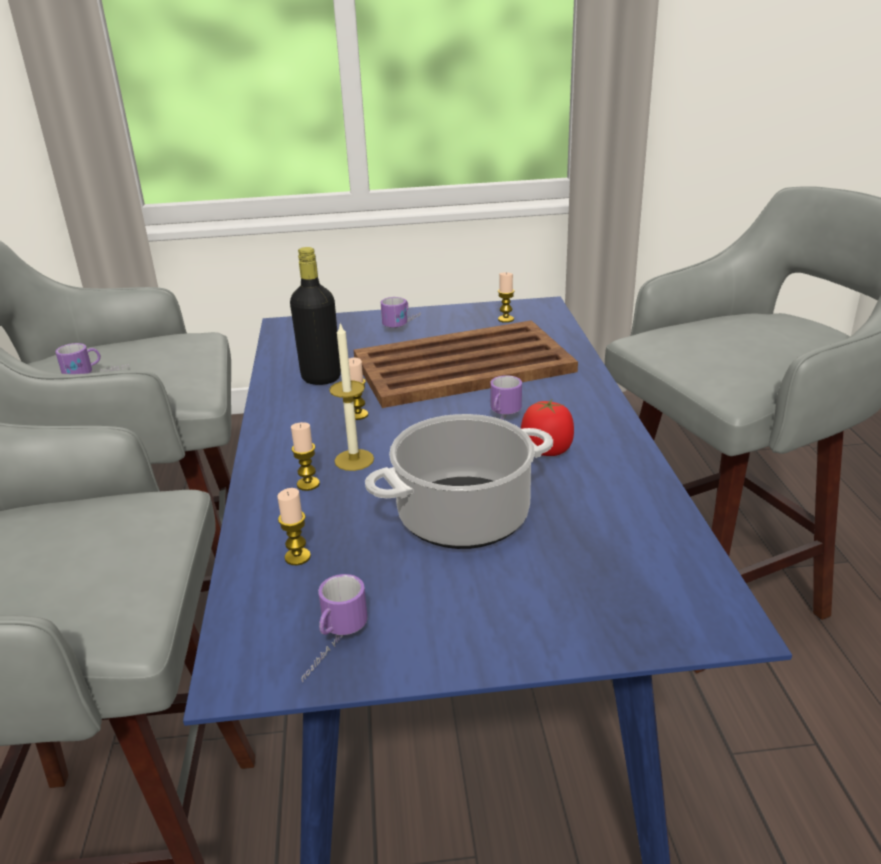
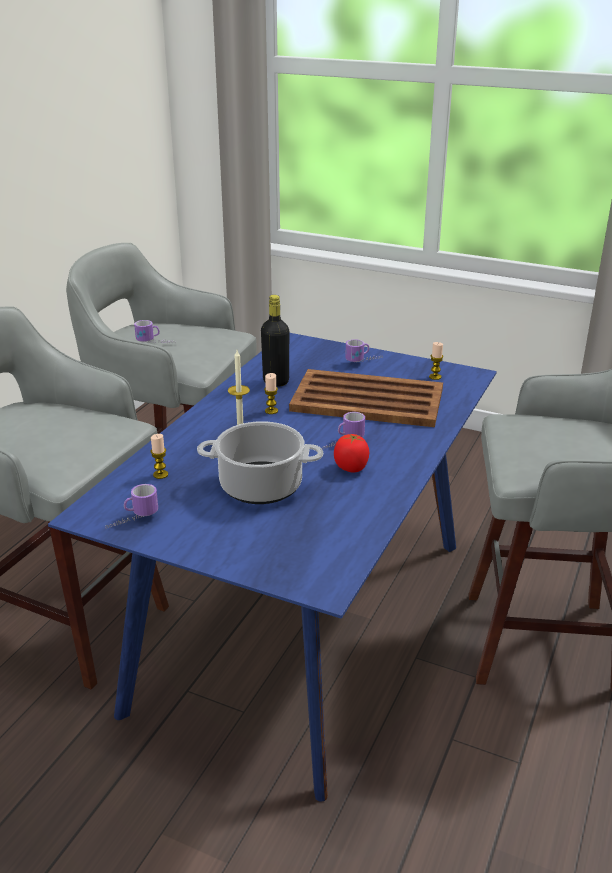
camera: 30 degrees right, 0 degrees up
candle [291,422,320,491] -> none

